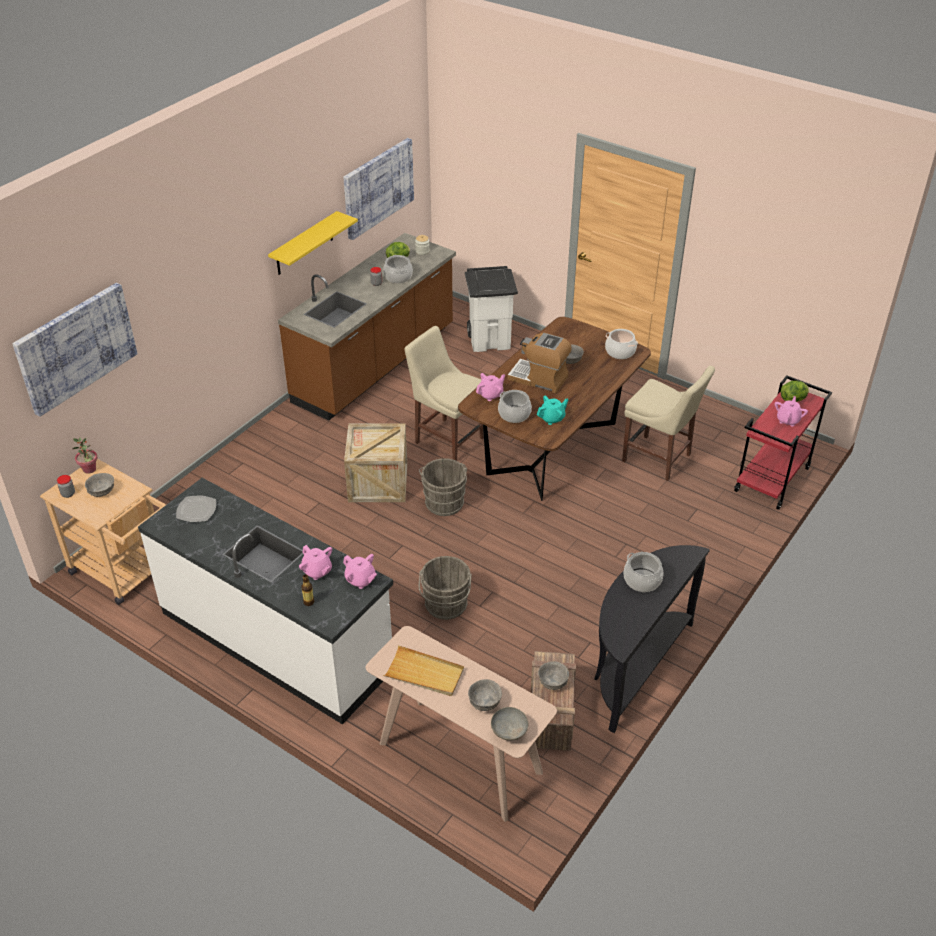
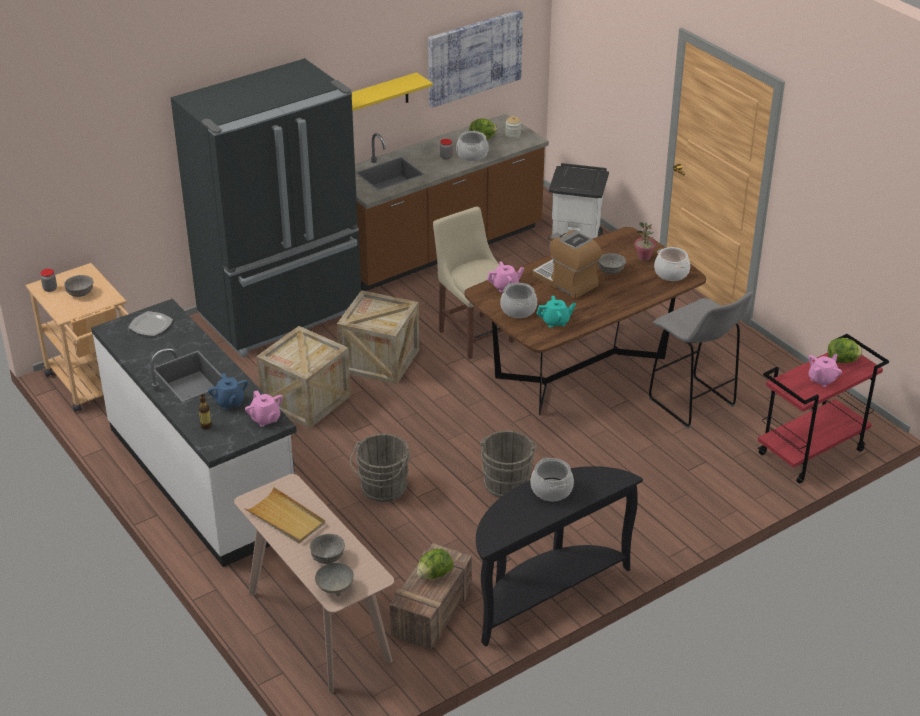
camera: 20 degrees right, 5 degrees down
picture [12,283,137,417] -> none
potted plant [72,437,97,474] -> potted plant moved to [635,222,656,261]
pink teapot [299,545,332,580] -> blue teapot [208,373,248,409]
grey bucket [419,458,467,516] -> grey bucket moved to [480,431,537,498]
grey bowl [538,661,569,690] -> lettuce [417,549,453,579]
beige chair [622,366,715,481] -> grey stool [649,291,753,429]
none -> black fridge [170,58,361,357]
none -> crate [256,326,351,429]

